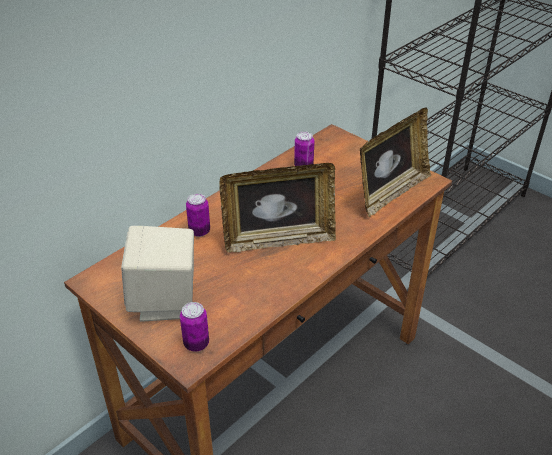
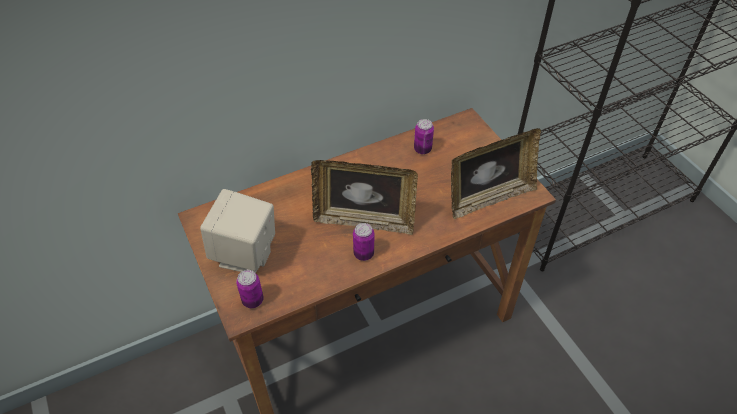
camera: 20 degrees right, 10 degrees up
can [186,193,210,237] -> can moved to [353,223,374,261]

